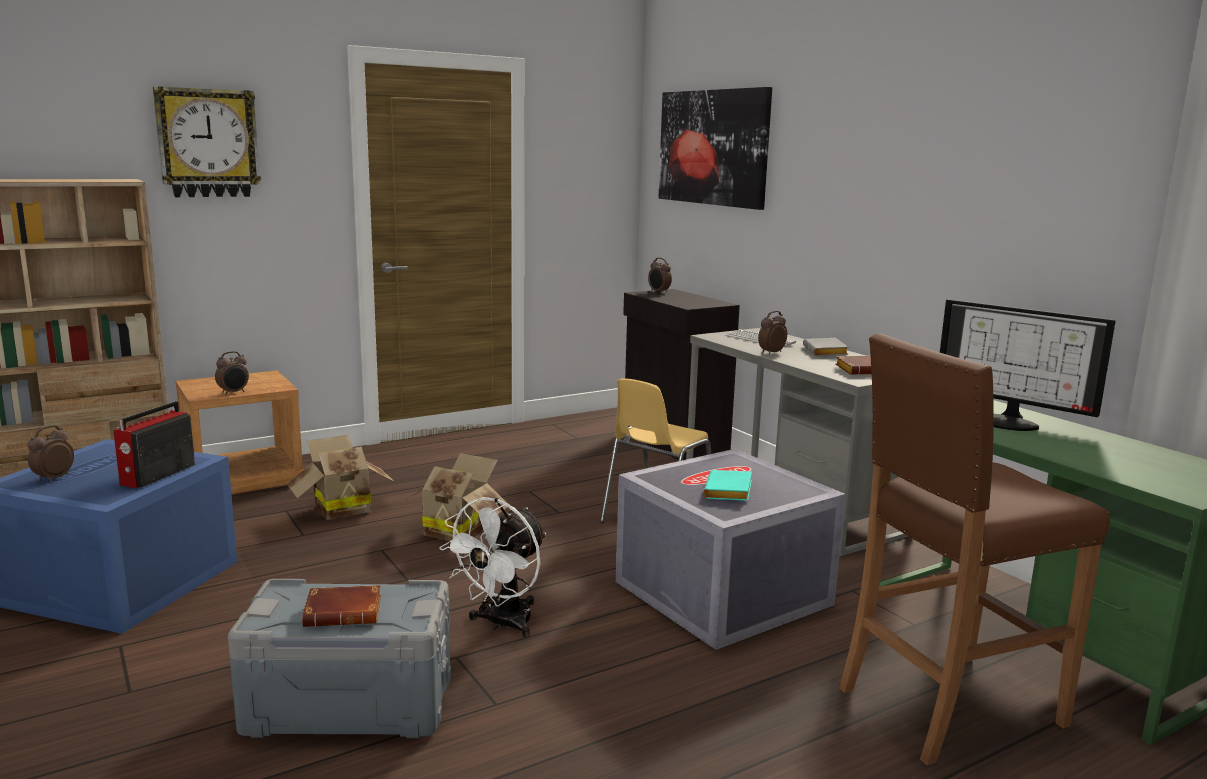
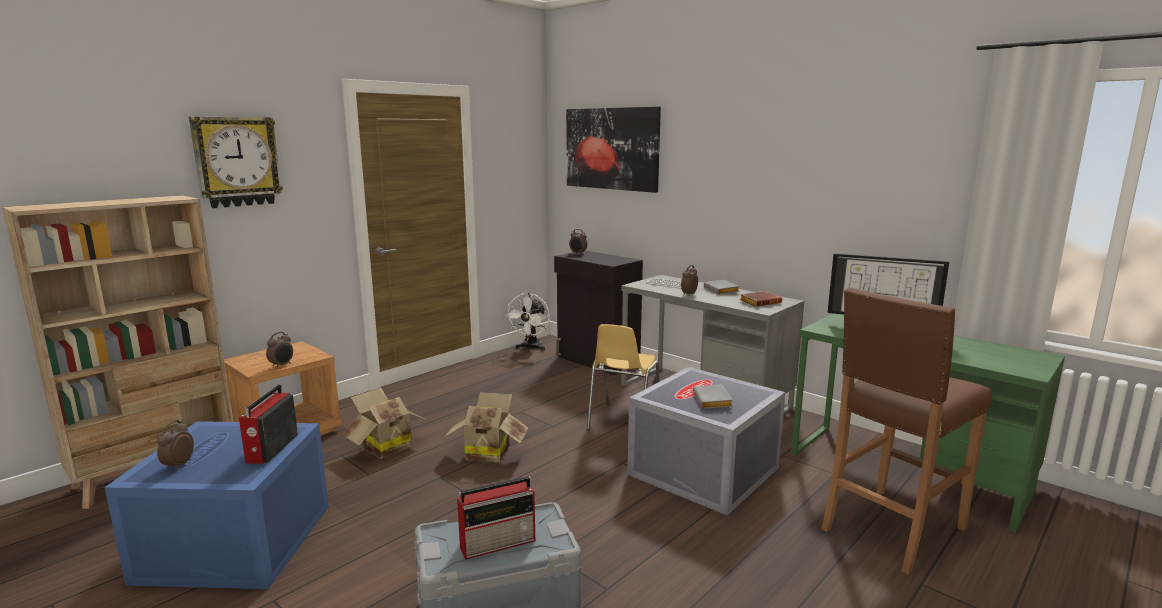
camera: 15 degrees left, 0 degrees up
brown book [302,585,381,627] -> radio [457,476,535,560]
white fan [440,497,546,637] -> white fan moved to [505,293,550,350]
turquoise book [703,470,752,501] -> grey book [693,384,733,409]

